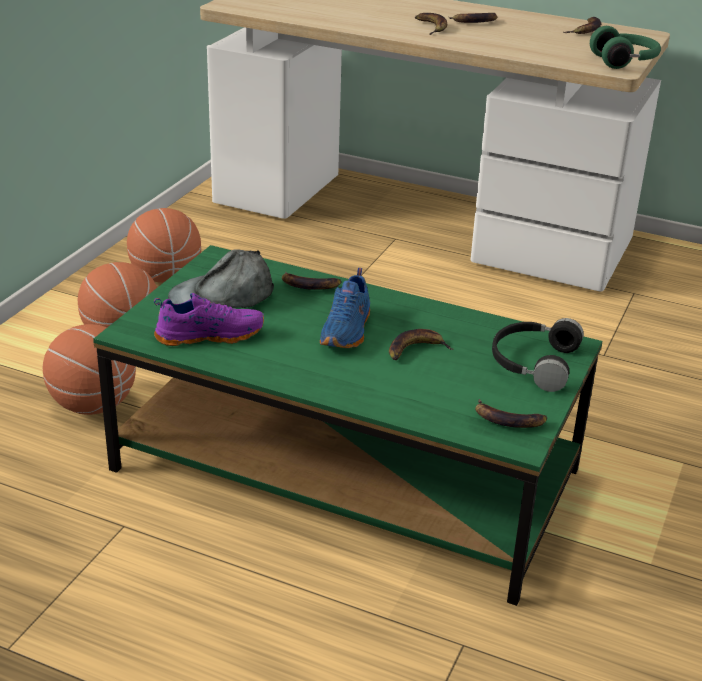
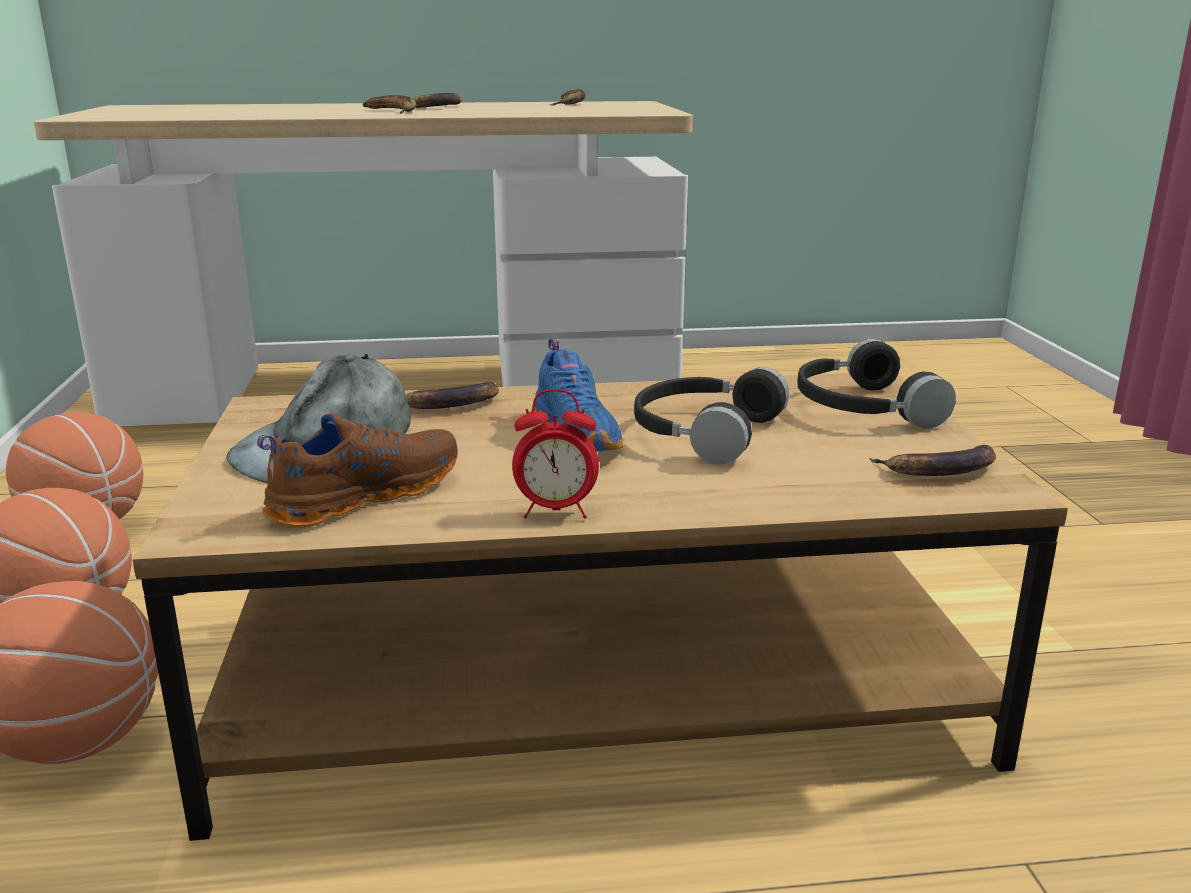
camera: 30 degrees left, 10 degrees down
green coffee table [93,245,602,606] -> brown coffee table [133,373,1068,841]
purple shoe [154,293,264,346] -> brown shoe [257,413,458,528]
banana [389,329,453,360] -> black headphones [634,367,790,464]
green headphones [590,26,661,69] -> none
none -> alarm clock [512,389,599,519]

